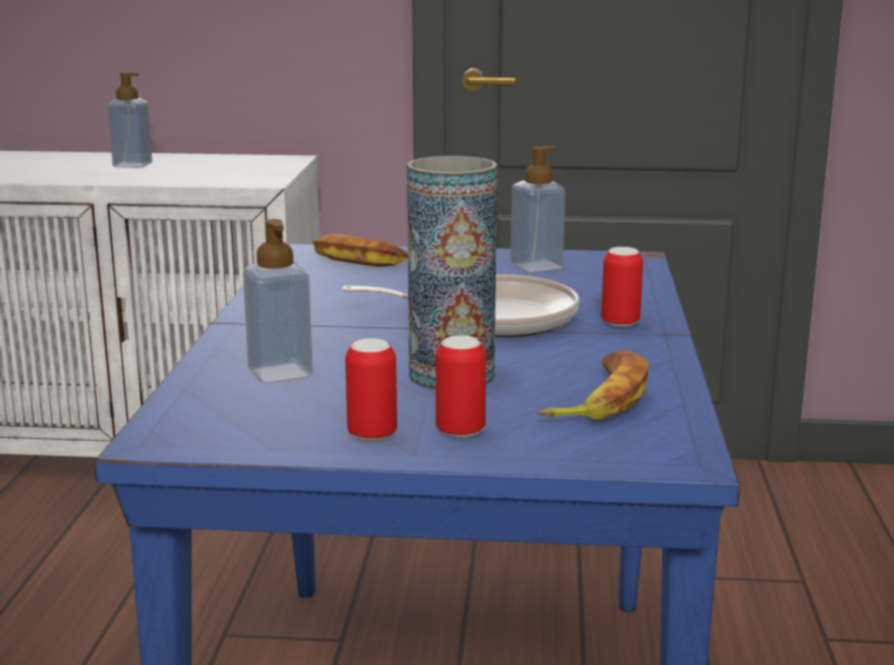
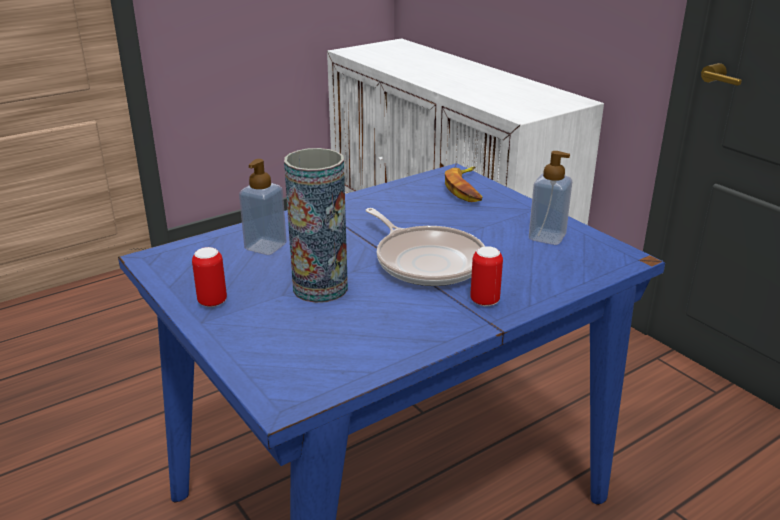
camera: 50 degrees right, 10 degrees up
soap dispenser [107,72,152,168] -> none
can [436,336,486,438] -> none
banana [538,351,648,419] -> none

